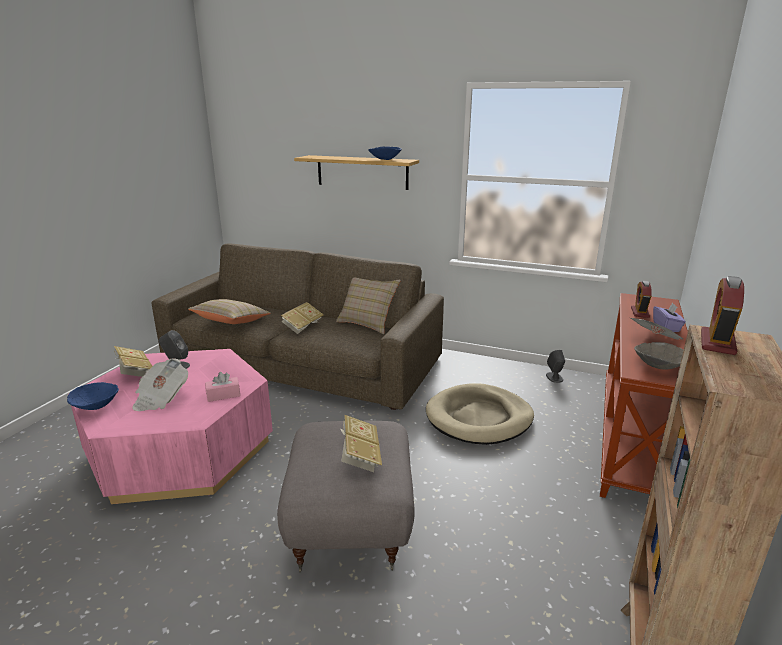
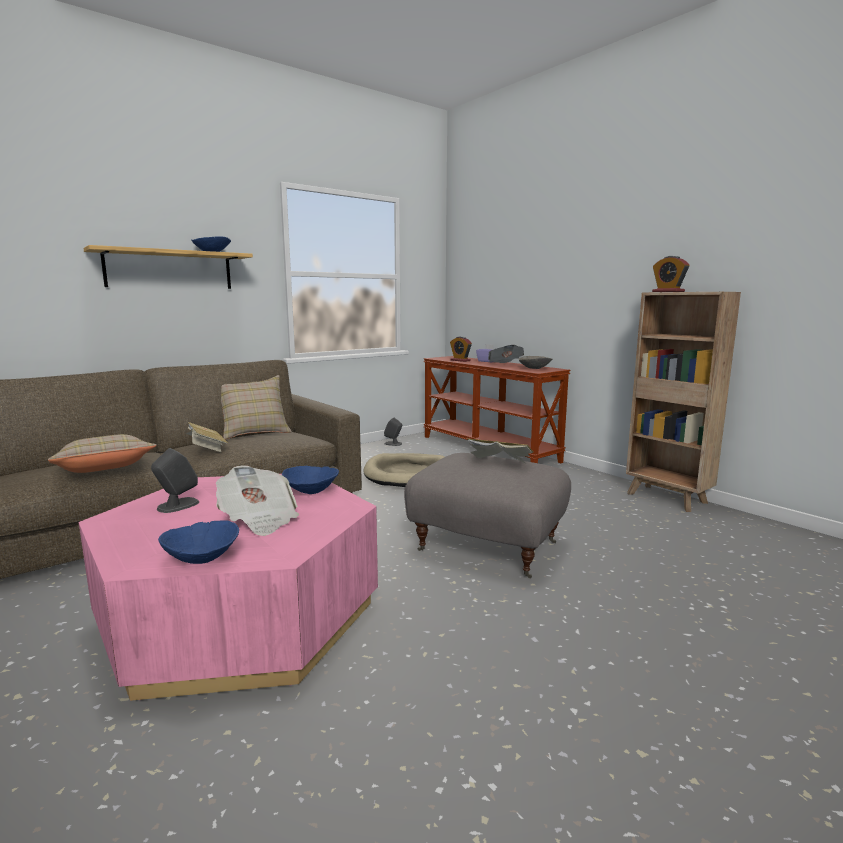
camera: 60 degrees left, 10 degrees down
book [114,346,153,377] -> none
pink tissue box [205,372,240,402] -> blue bowl [282,466,339,494]

